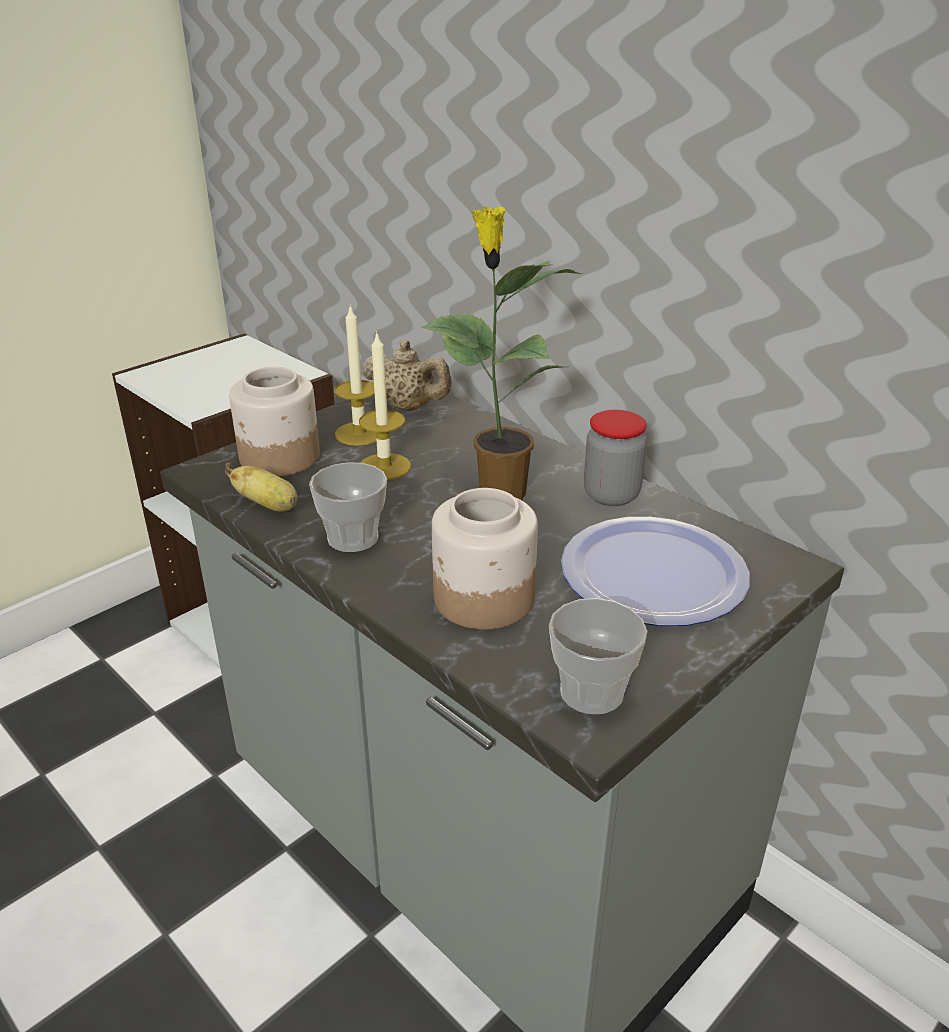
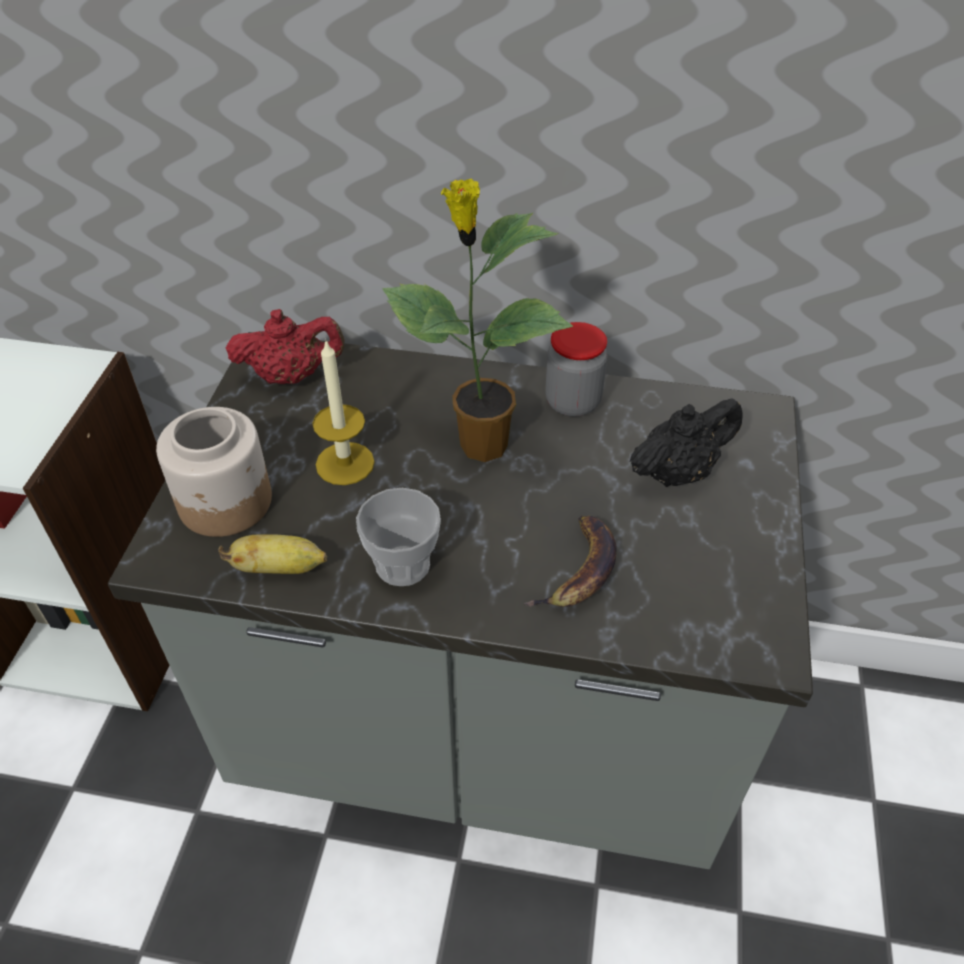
camera: 35 degrees left, 15 degrees up
candle [335,304,377,446] -> none
beige teapot [362,340,452,411] -> red teapot [226,309,345,384]
jar [432,488,538,630] -> banana [524,516,617,607]
cup [549,598,647,714] -> none
plate [561,517,750,626] -> black teapot [629,398,742,487]

